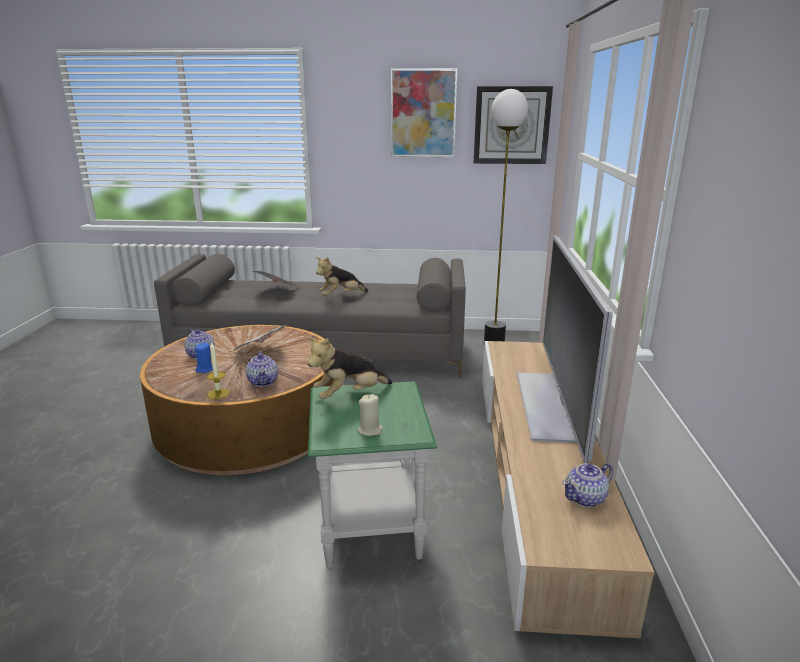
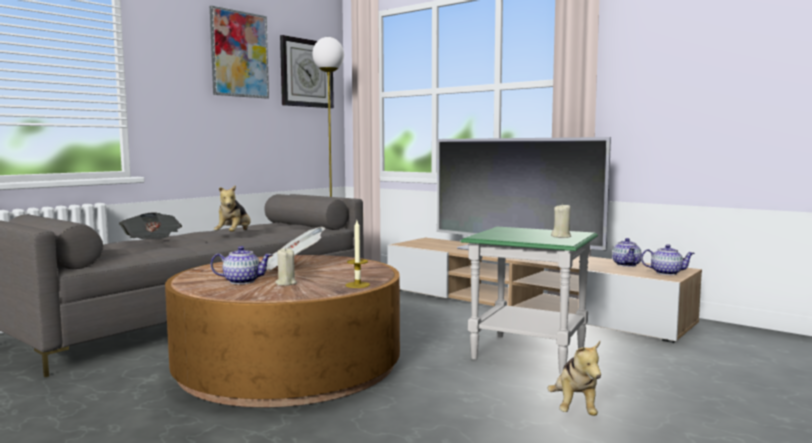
camera: 55 degrees left, 15 degrees down
blue candle [195,343,213,373] -> beige candle [275,247,297,285]
teapot [246,352,278,387] -> teapot moved to [641,244,695,275]
plush toy [307,337,393,399] -> plush toy moved to [548,341,601,416]

